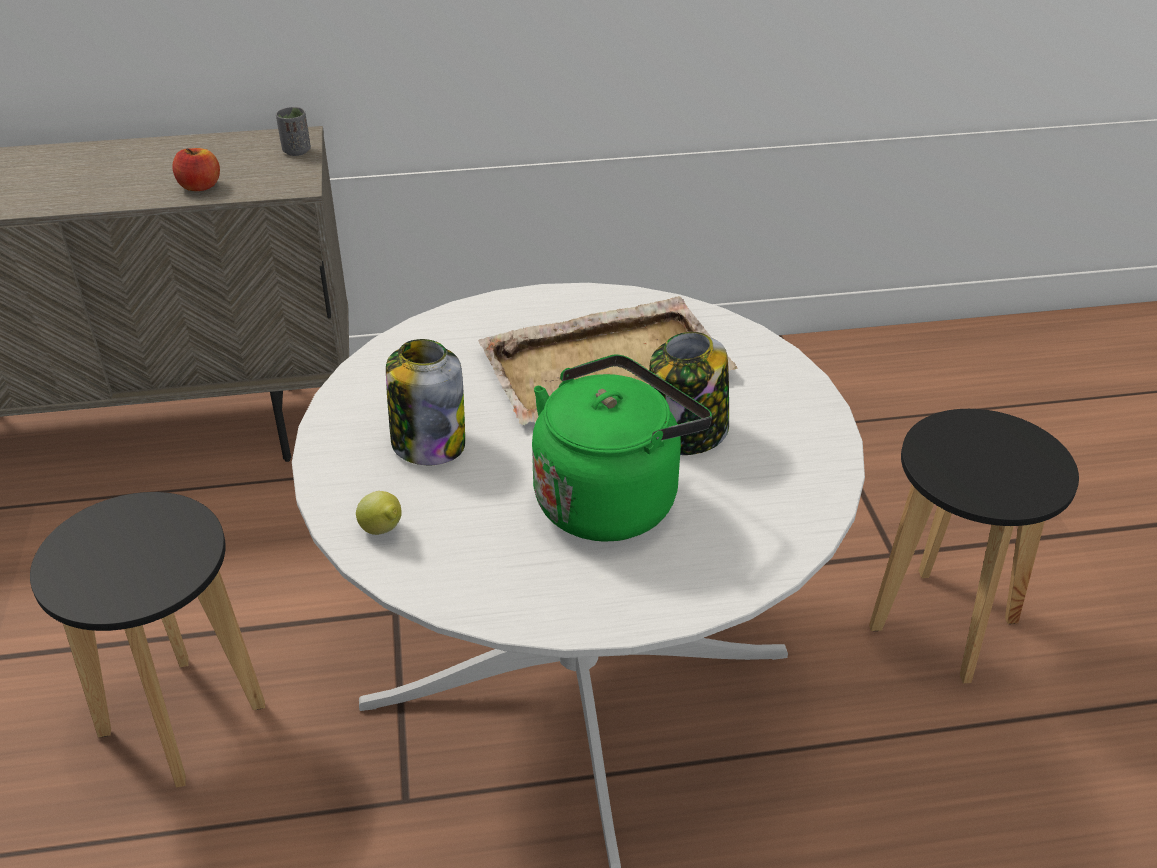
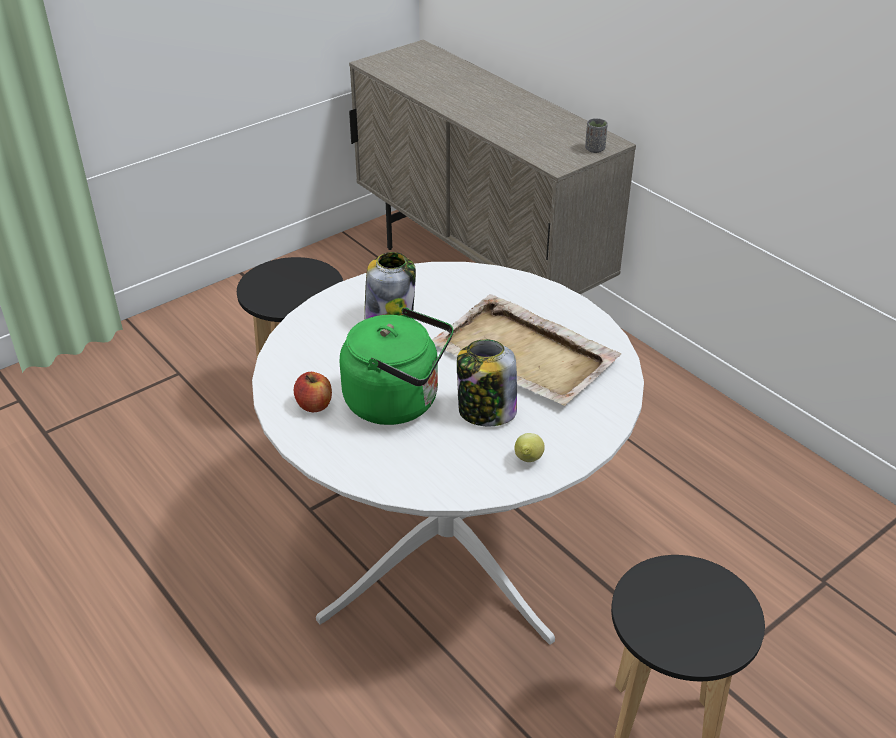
camera: 60 degrees right, 0 degrees up
apple [172,148,220,191] -> apple moved to [294,372,332,412]
lemon [356,491,402,535] -> lemon moved to [514,433,545,462]

